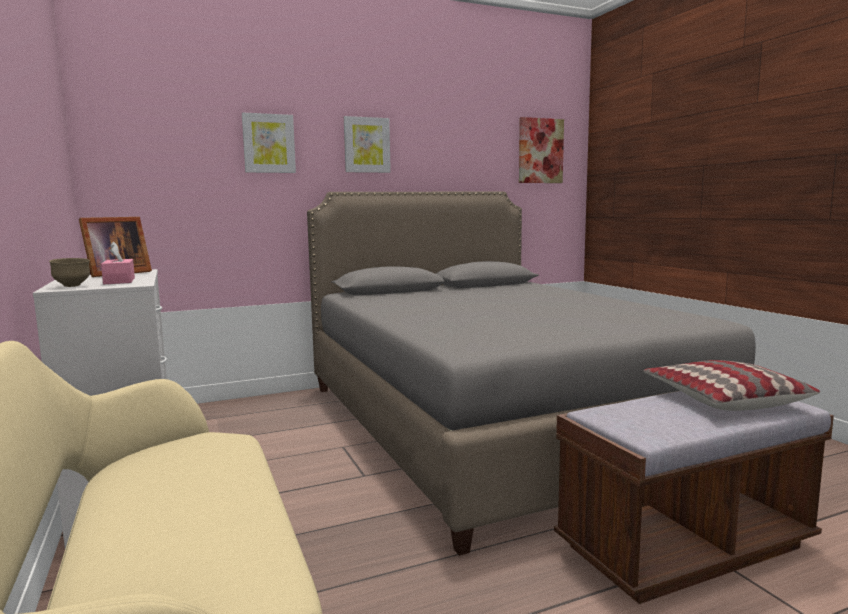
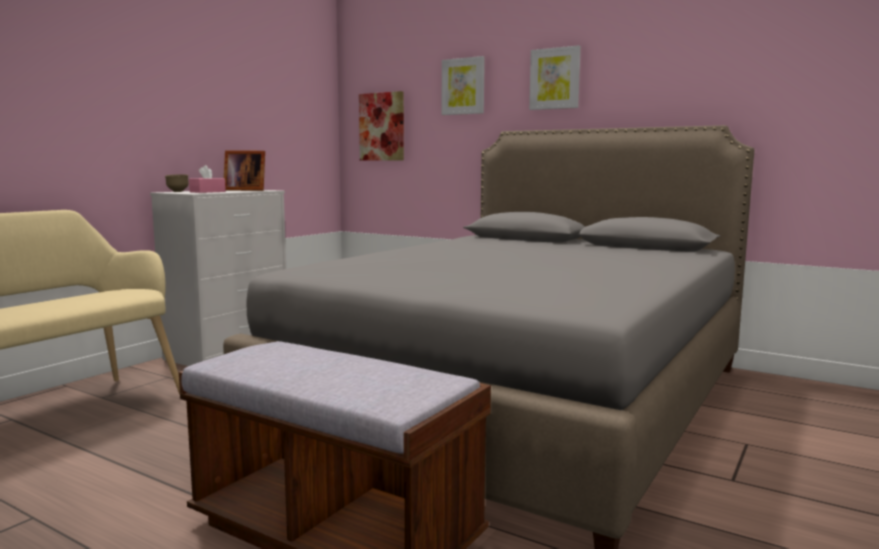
camera: 55 degrees right, 0 degrees up
picture [519,117,564,183] -> picture moved to [359,91,404,161]
pillow [644,360,820,411] -> none

